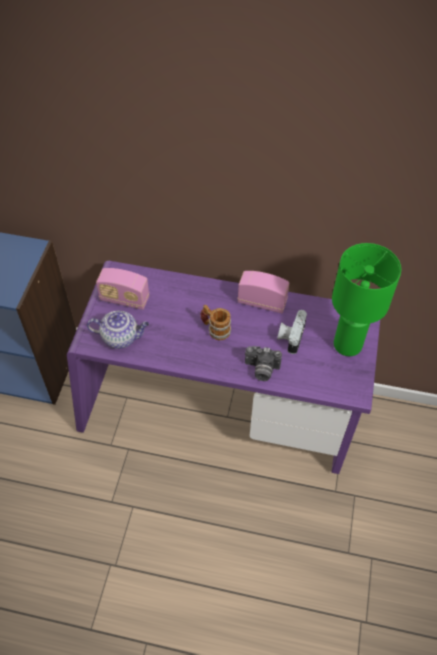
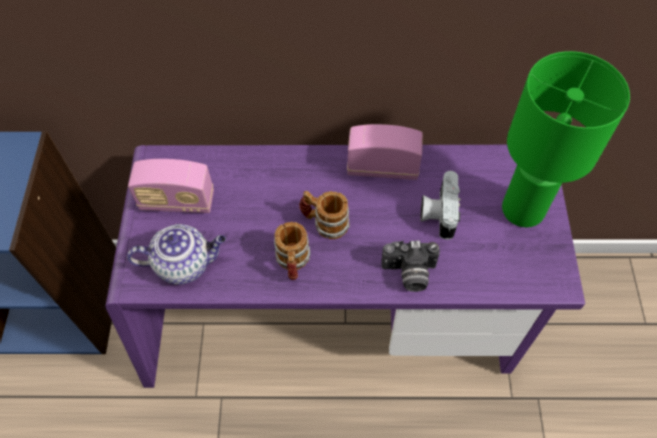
camera: 10 degrees left, 5 degrees up
none -> mug [274,222,310,280]

